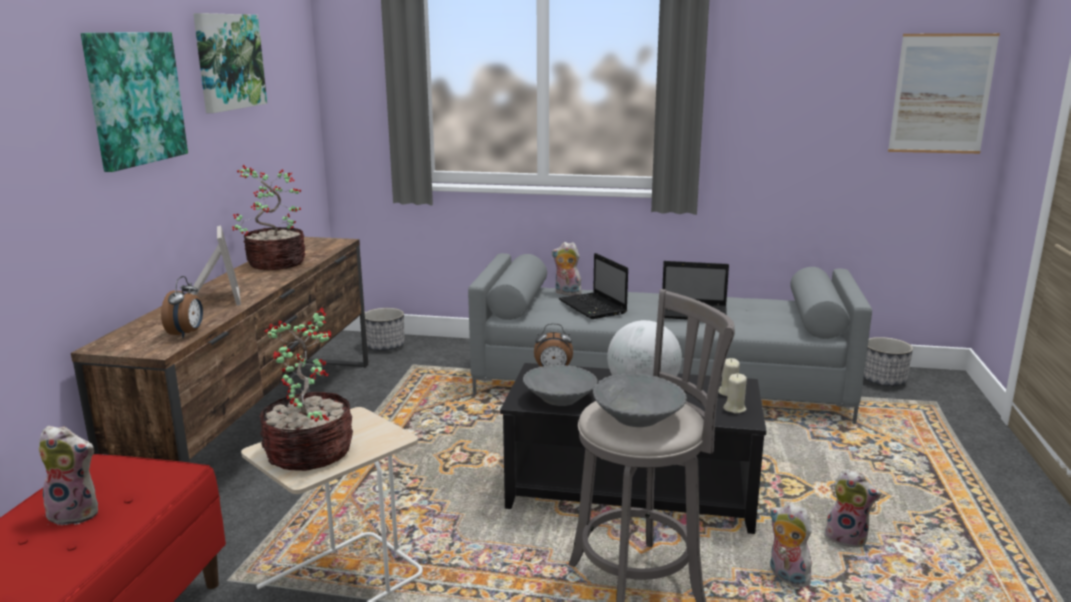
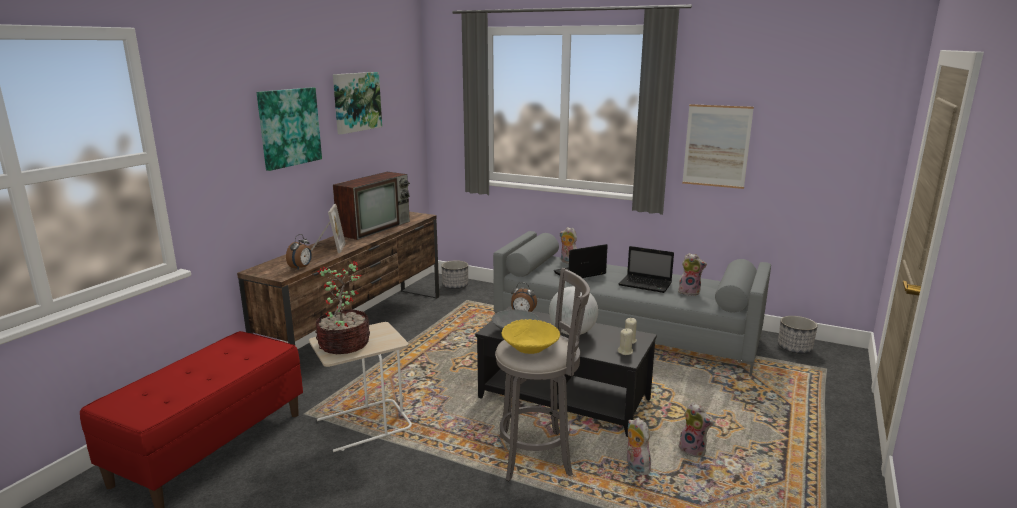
camera: 15 degrees right, 0 degrees up
plush toy [39,426,98,525] -> plush toy moved to [678,253,707,296]
potted plant [232,164,305,270] -> television [333,172,410,240]
laptop [559,253,628,319] -> laptop turned 75 degrees clockwise [554,244,608,278]
grey bowl [593,373,687,427] -> yellow bowl [502,319,560,354]
picture [888,33,1000,154] -> picture moved to [682,104,754,189]

